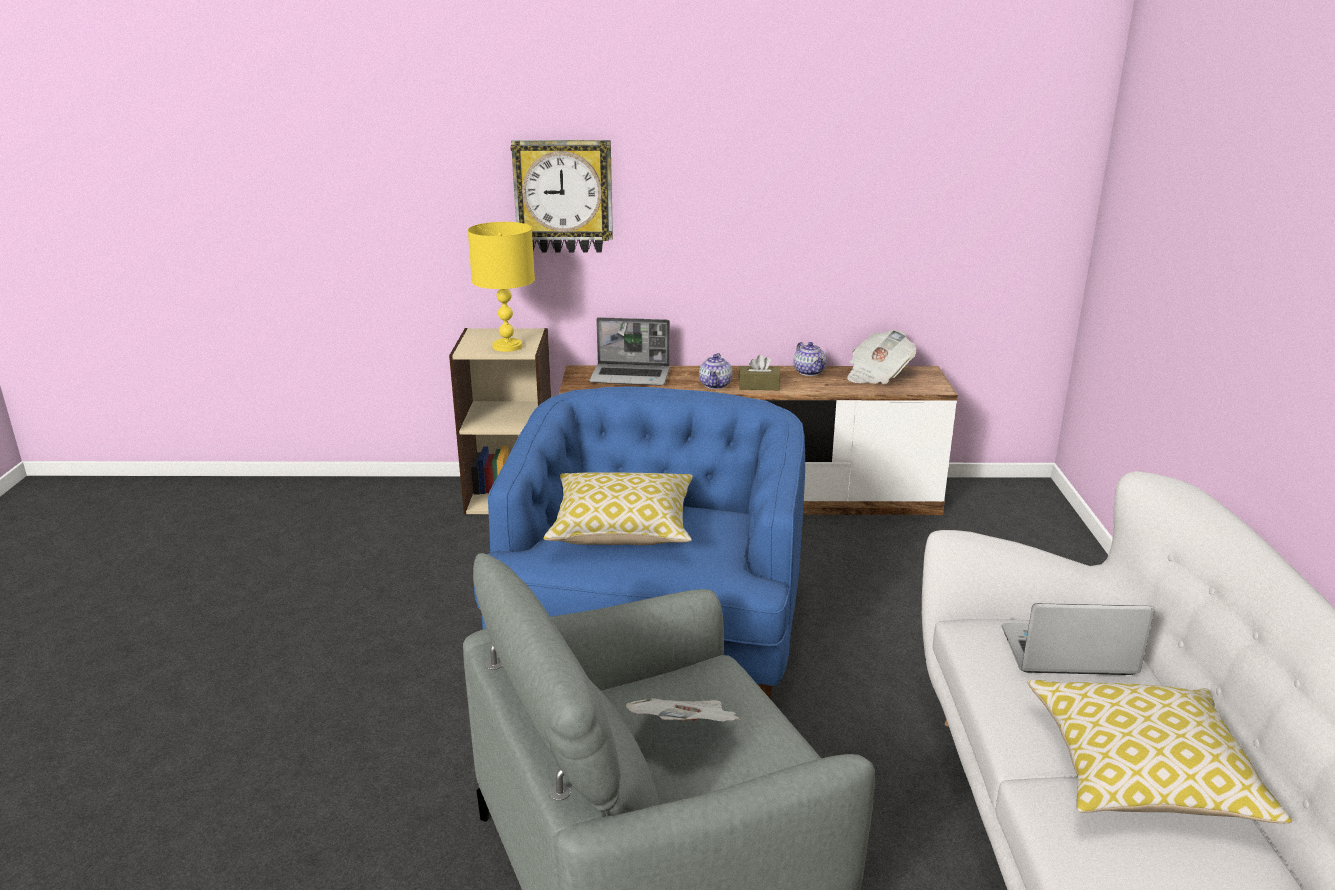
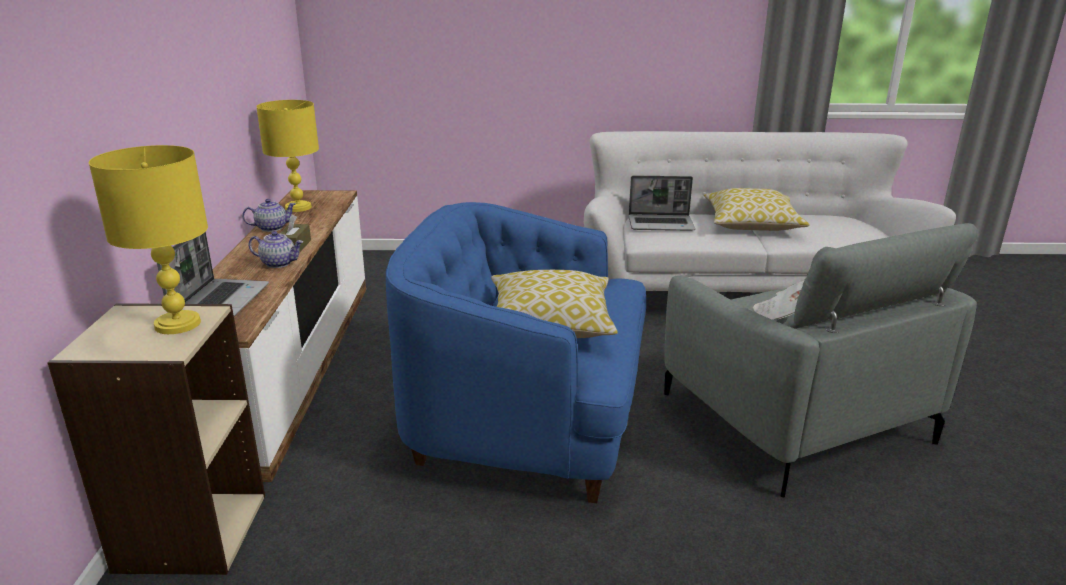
camera: 90 degrees left, 0 degrees up
wall clock [510,140,613,253] -> none
newspaper [847,330,916,384] -> yellow table lamp [256,100,319,212]
laptop [1002,603,1155,675] -> laptop turned 90 degrees counterclockwise [629,175,695,231]

